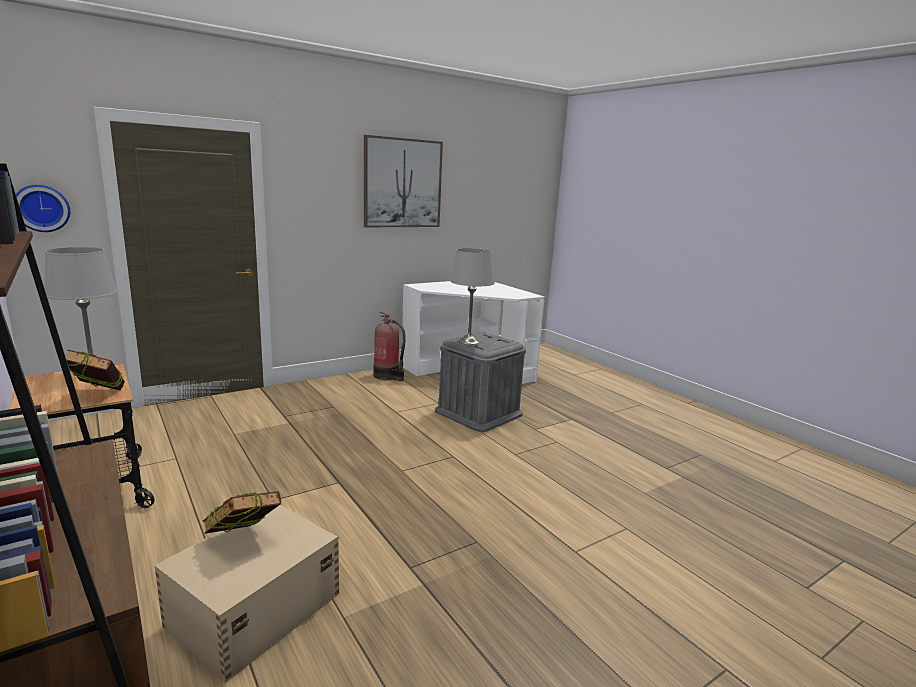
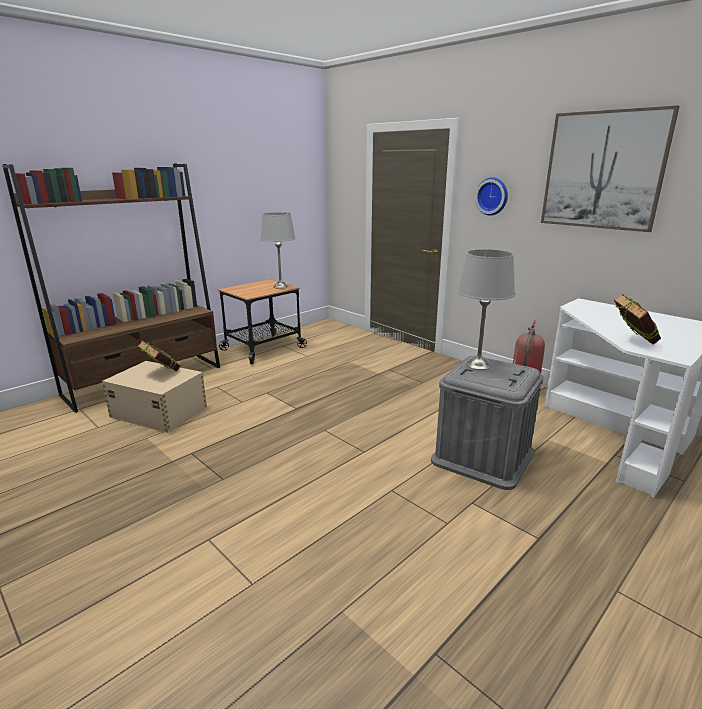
camera: 80 degrees right, 5 degrees up
wall clock [16,185,70,232] -> wall clock moved to [475,177,508,216]
book [66,350,125,391] -> book moved to [614,294,661,344]

